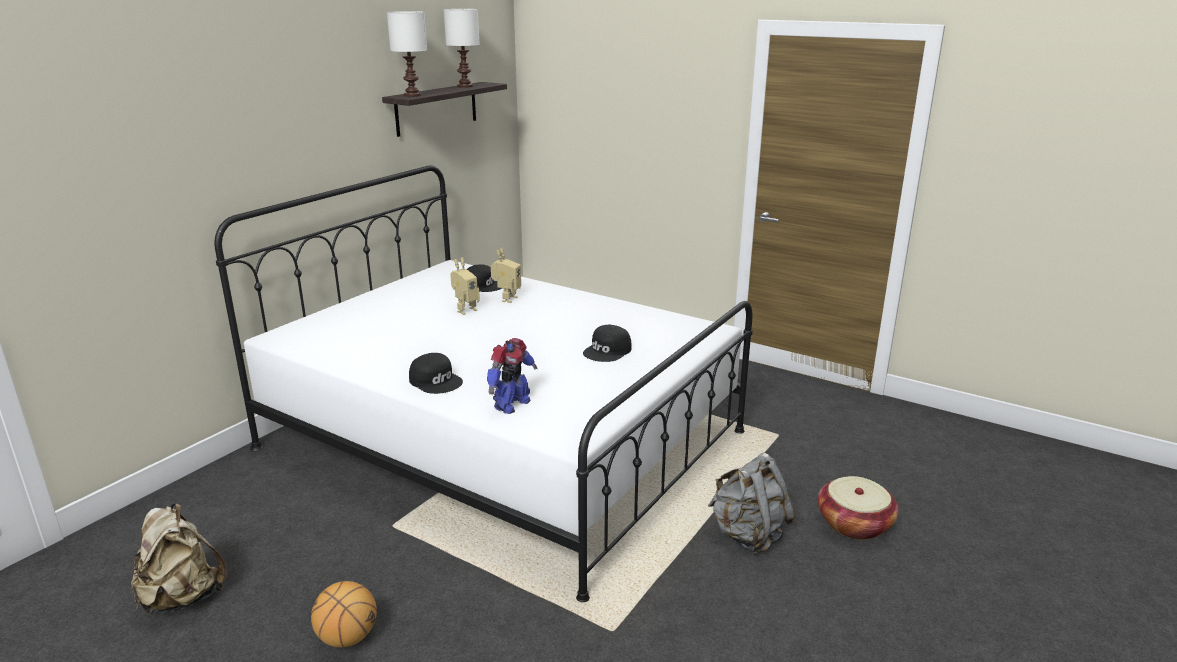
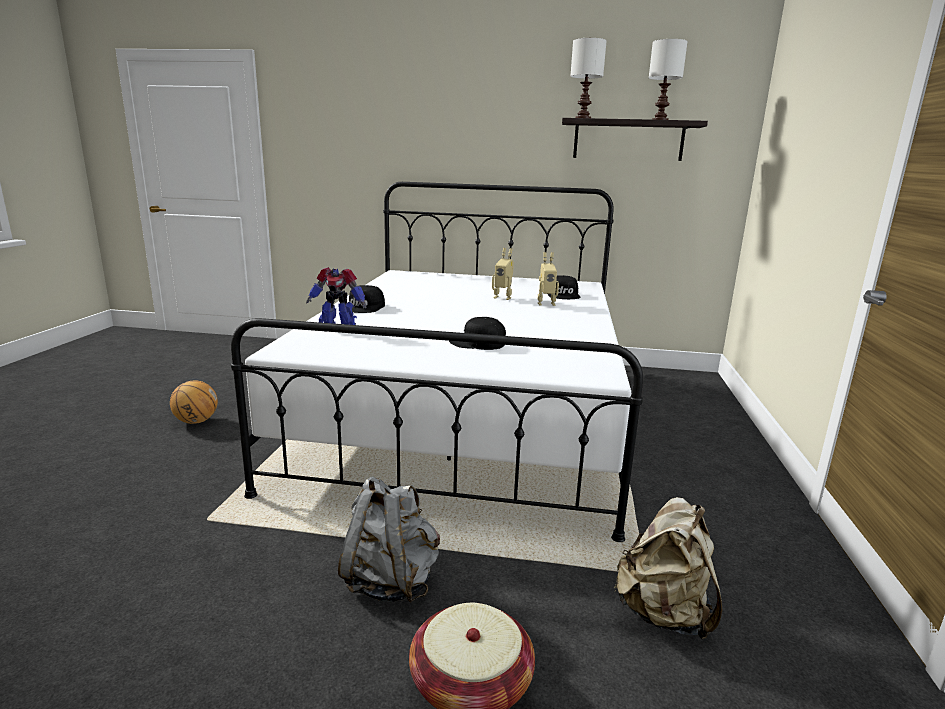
camera: 65 degrees right, 5 degrees down
beige backpack [131,504,227,614] -> beige backpack moved to [614,497,722,640]

